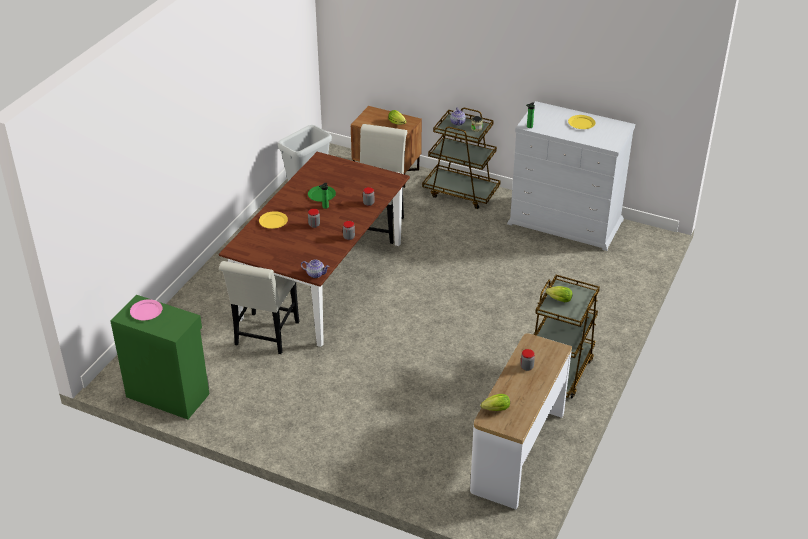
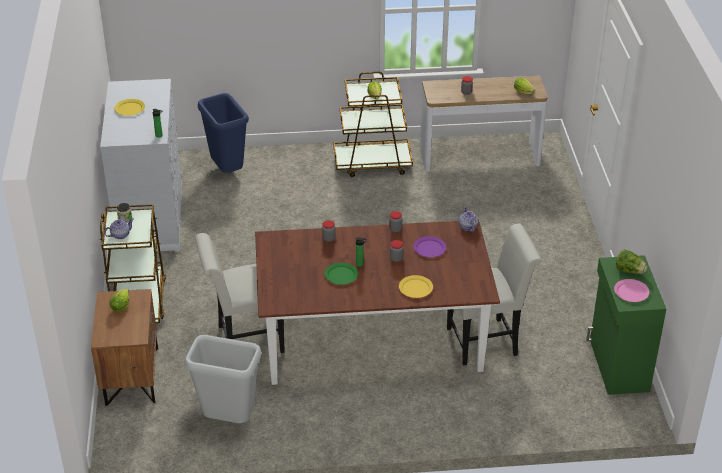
camera: 120 degrees left, 0 degrees up
none -> blue trash can [198,93,249,173]
none -> purple plate [413,236,446,257]
none -> lettuce [616,249,648,274]

